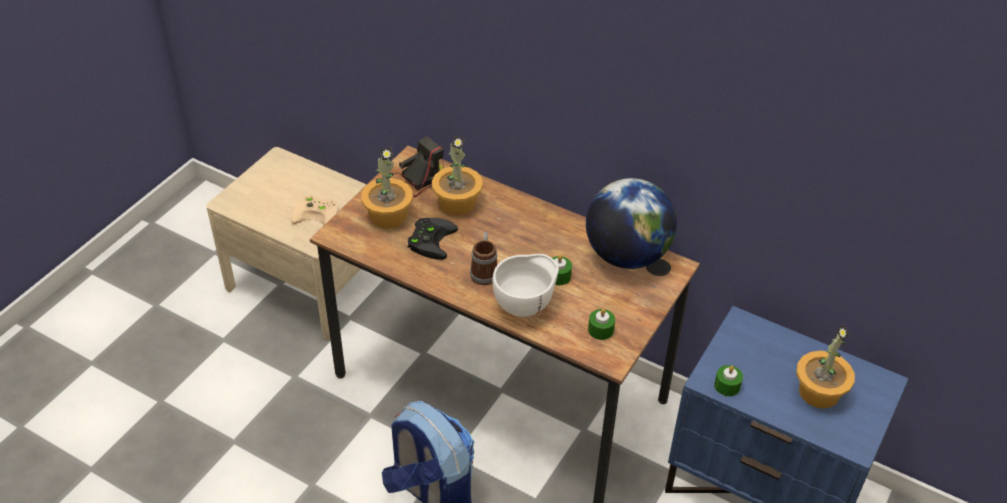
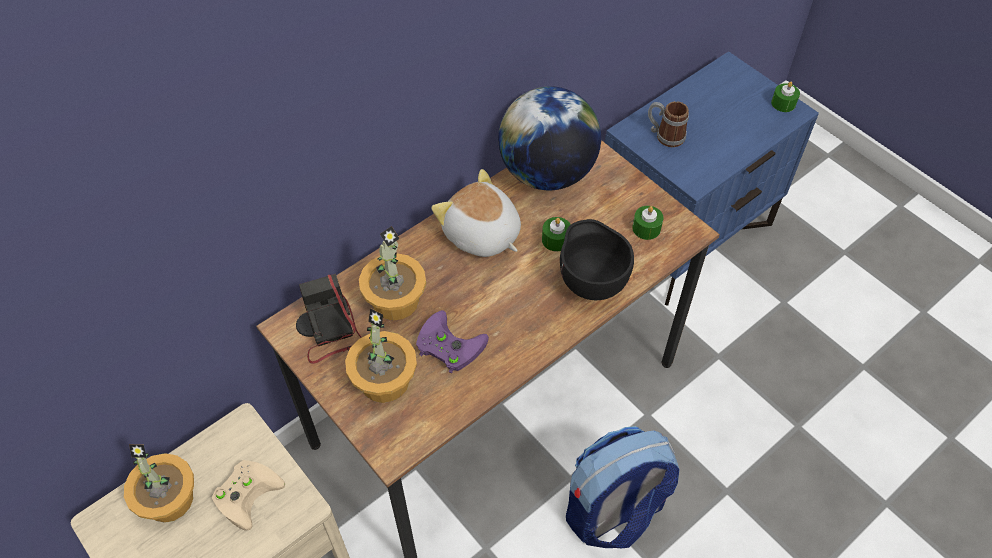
camera: 70 degrees left, 10 degrees up
black game controller [408,218,458,260] -> purple game controller [416,310,489,373]
mug [470,232,497,285] -> mug moved to [648,101,689,147]
white bowl [492,254,559,317] -> black bowl [560,219,634,300]
green candle [714,365,743,396] -> green candle moved to [771,82,800,112]
potted plant [796,324,855,409] -> potted plant moved to [124,444,194,523]
none -> plush toy [431,169,521,257]

